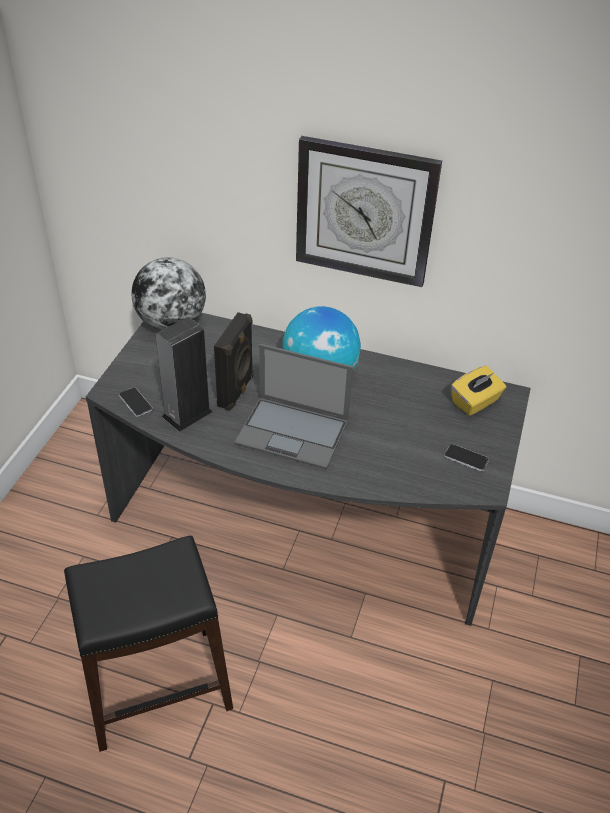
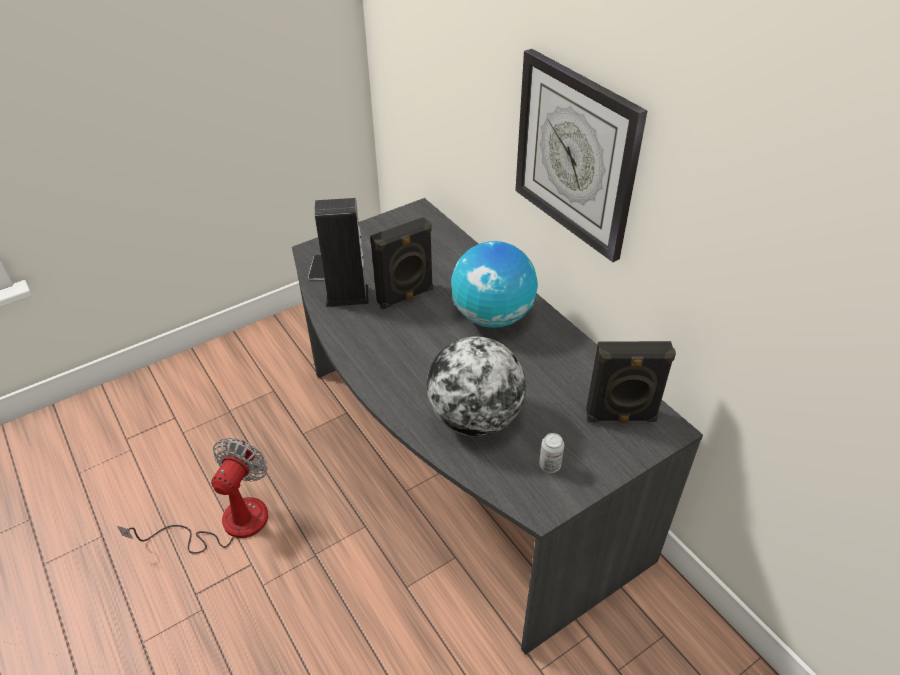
camera: 40 degrees right, 0 degrees up
black stool [64,536,233,752] -> fan [117,438,268,554]
globe [132,257,206,331] -> globe moved to [427,336,526,436]
laptop [234,344,353,469] -> none
phone [444,444,489,471] -> can [539,433,564,473]
yellow tissue box [451,366,506,416] -> black speaker [586,341,676,422]

